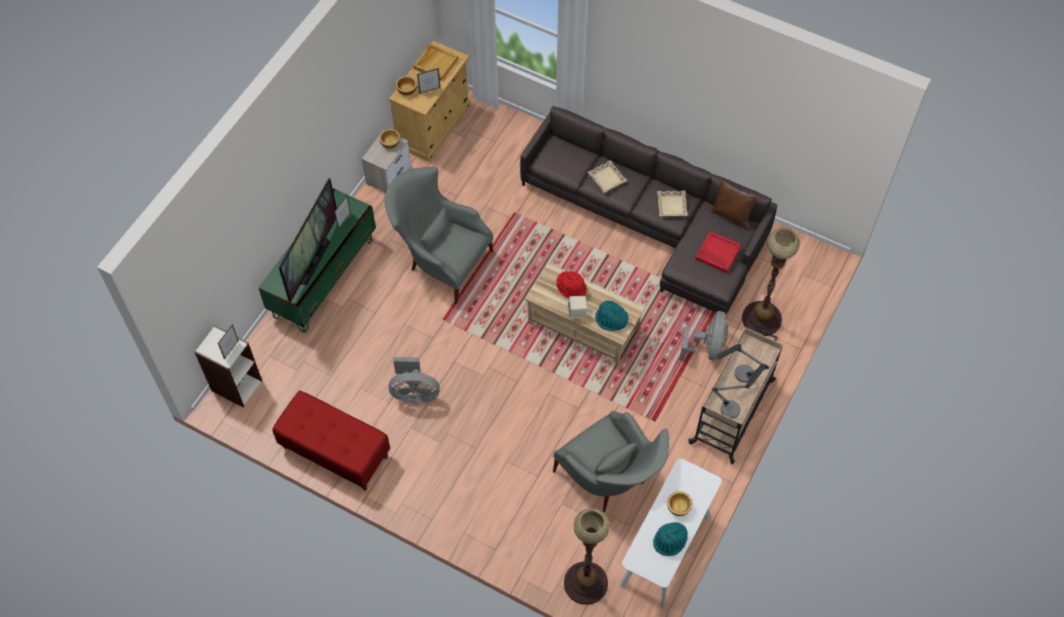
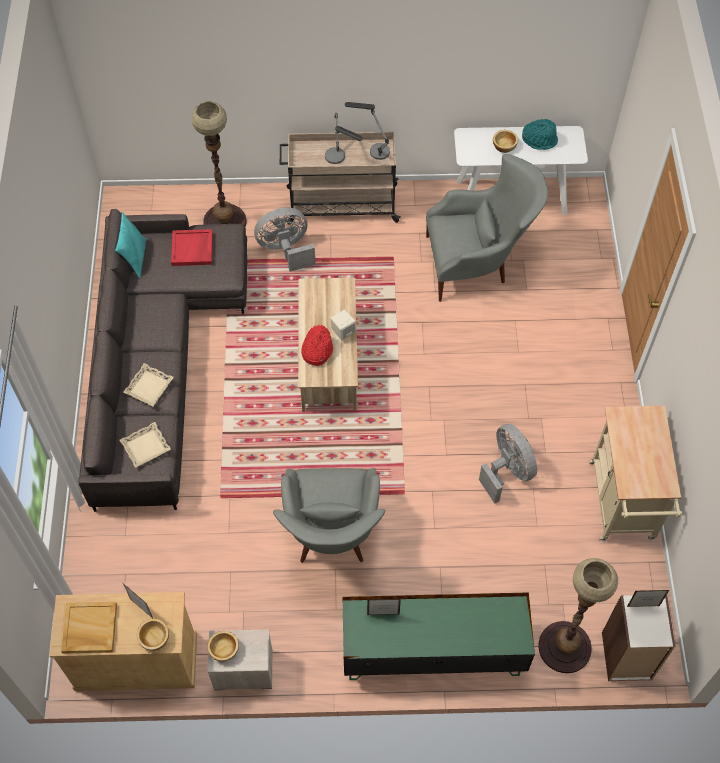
camera: 120 degrees left, 0 degrees up
red bench [272,390,390,491] -> beige cart [589,406,682,542]
television [279,178,337,302] -> none
grey armchair [553,411,669,512] -> grey armchair turned 60 degrees clockwise [426,154,548,302]
floor lamp [564,509,610,605] -> floor lamp moved to [538,558,618,673]
turquoise hat [595,300,629,331] -> none
beige tray [657,191,688,216] -> beige tray moved to [120,422,171,468]
brown pillow [710,179,758,229] -> turquoise pillow [115,212,147,279]

